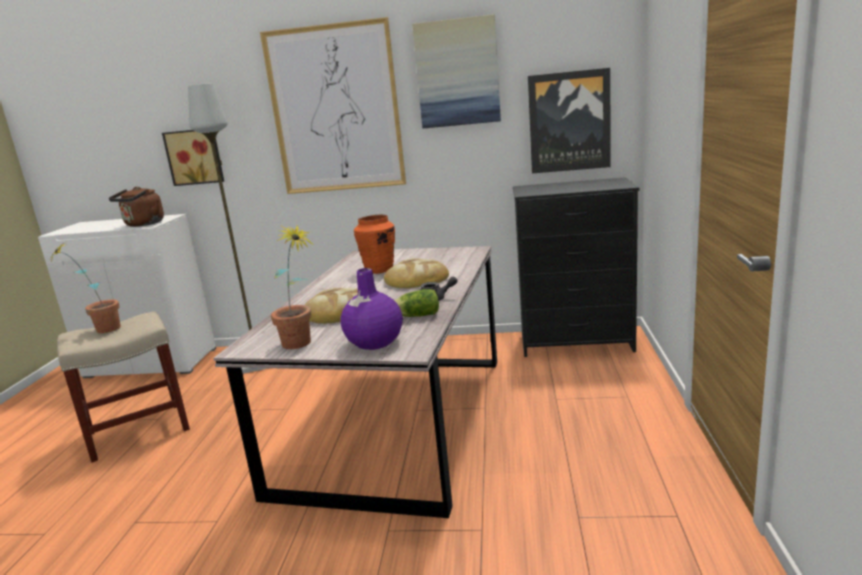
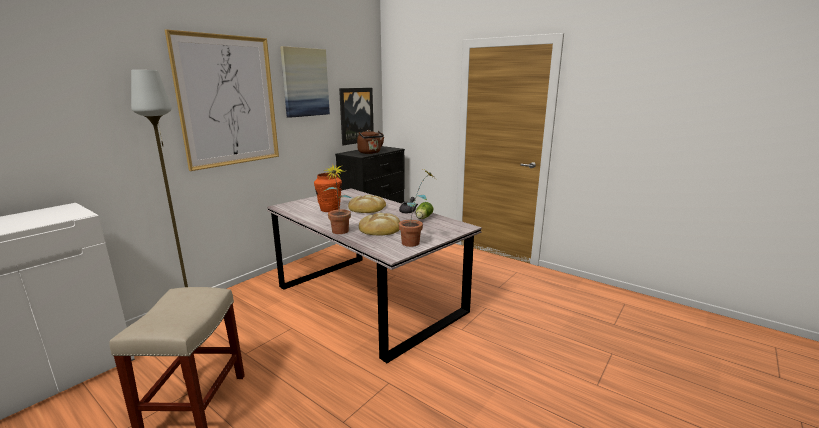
camera: 60 degrees left, 0 degrees up
potted plant [50,239,121,333] -> potted plant moved to [324,163,352,234]
brown kettle [109,187,164,227] -> brown kettle moved to [357,130,384,154]
picture [162,130,224,186] -> none
purple vase [341,268,403,350] -> none

